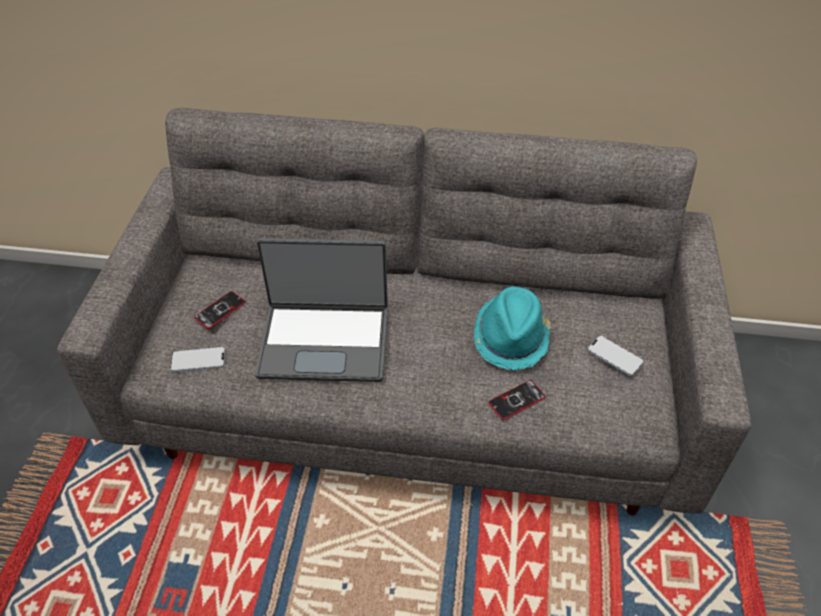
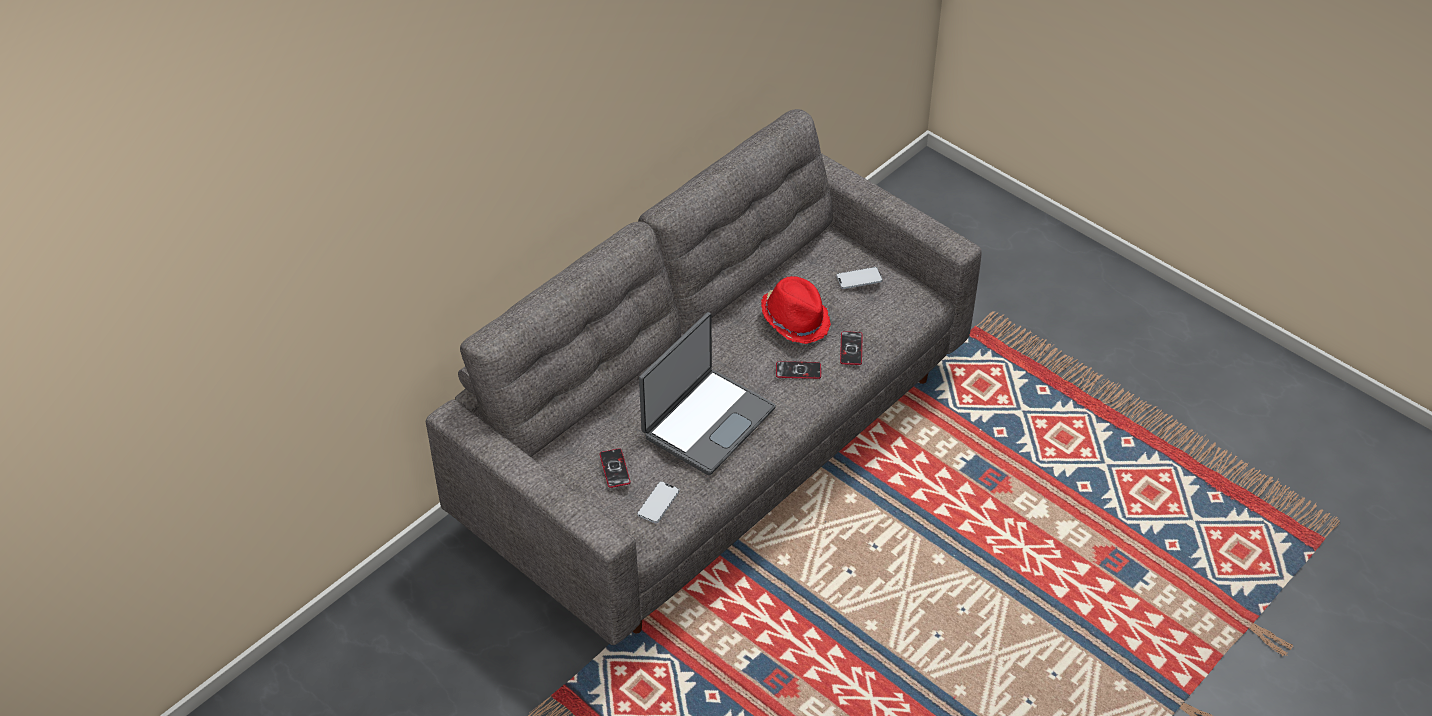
camera: 55 degrees left, 0 degrees up
turquoise hat [474,287,551,370] -> red hat [761,276,831,344]
none -> phone [776,361,821,379]

